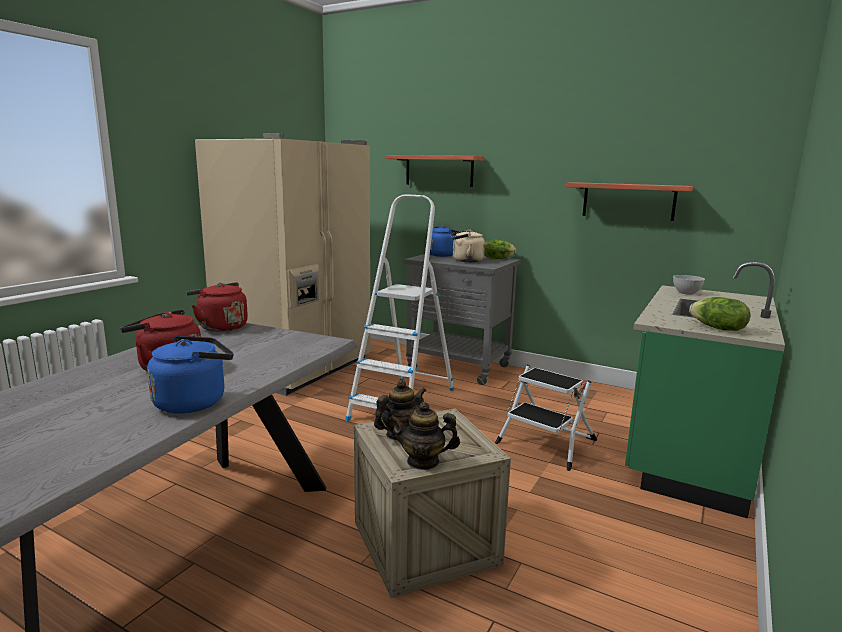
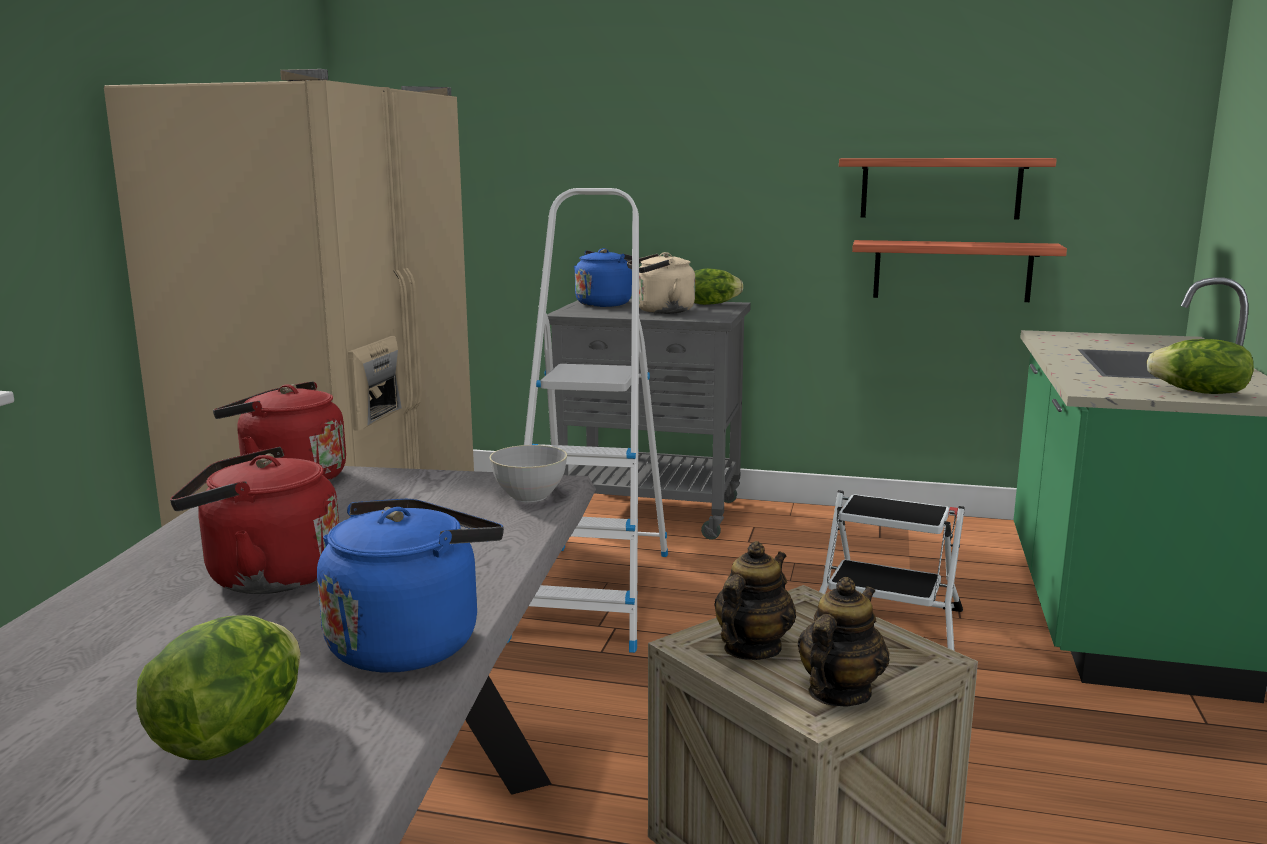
camera: 15 degrees left, 0 degrees up
shelf [385,155,484,187] -> shelf moved to [852,240,1067,302]
teapot [389,402,460,470] -> teapot turned 135 degrees clockwise [797,577,890,707]
grey bowl [673,275,705,295] -> grey bowl moved to [489,445,567,502]
none -> lettuce [136,615,301,760]

